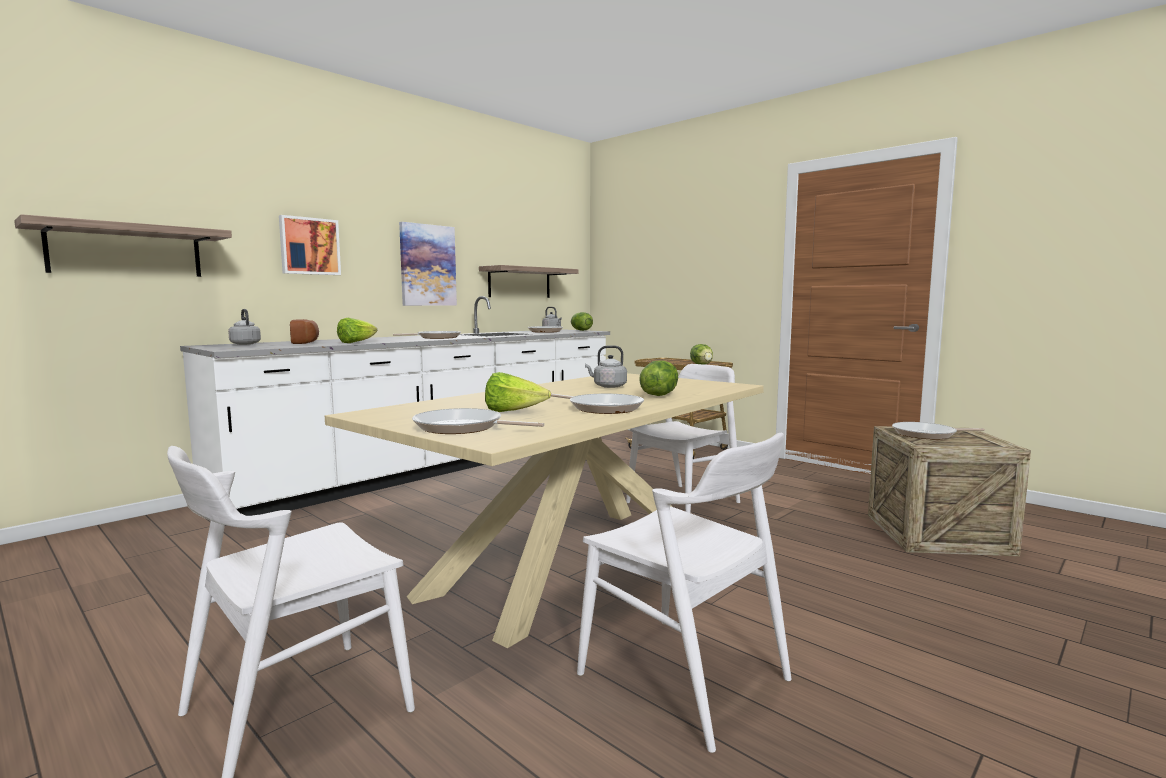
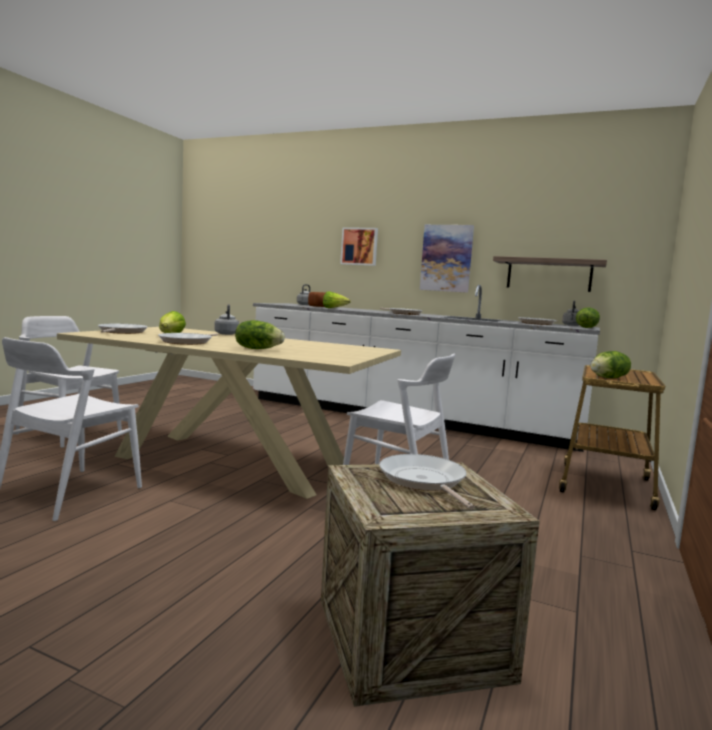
camera: 70 degrees right, 0 degrees up
shelf [14,214,232,277] -> none
grey kettle [585,345,627,388] -> grey kettle moved to [214,304,239,335]

